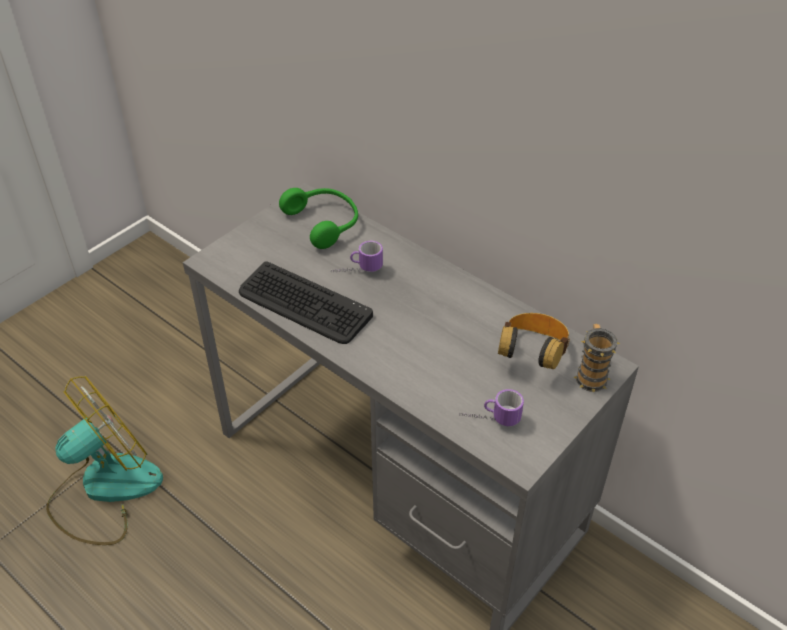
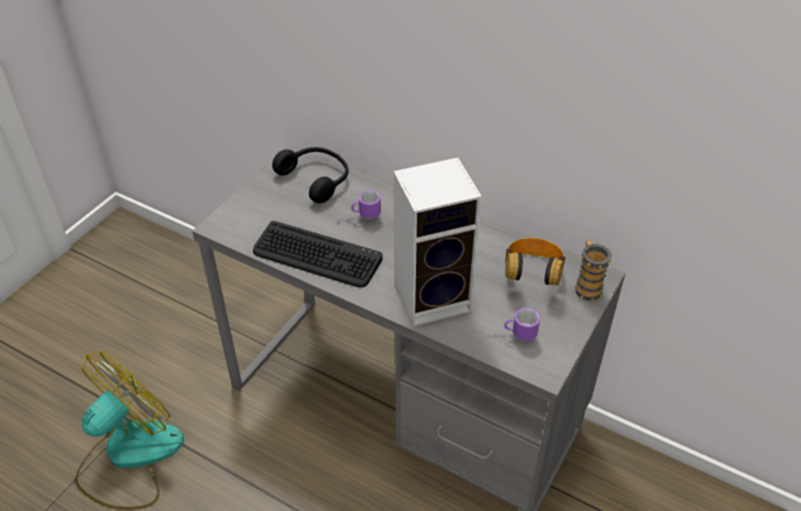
camera: 10 degrees left, 0 degrees up
green headphones [279,188,358,249] -> black headphones [272,147,349,203]
none -> speaker [393,158,482,327]

